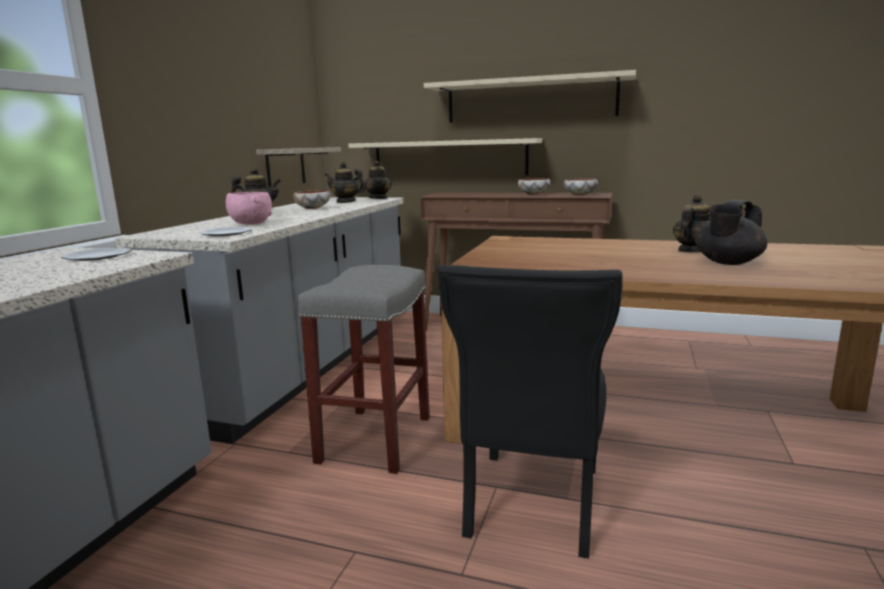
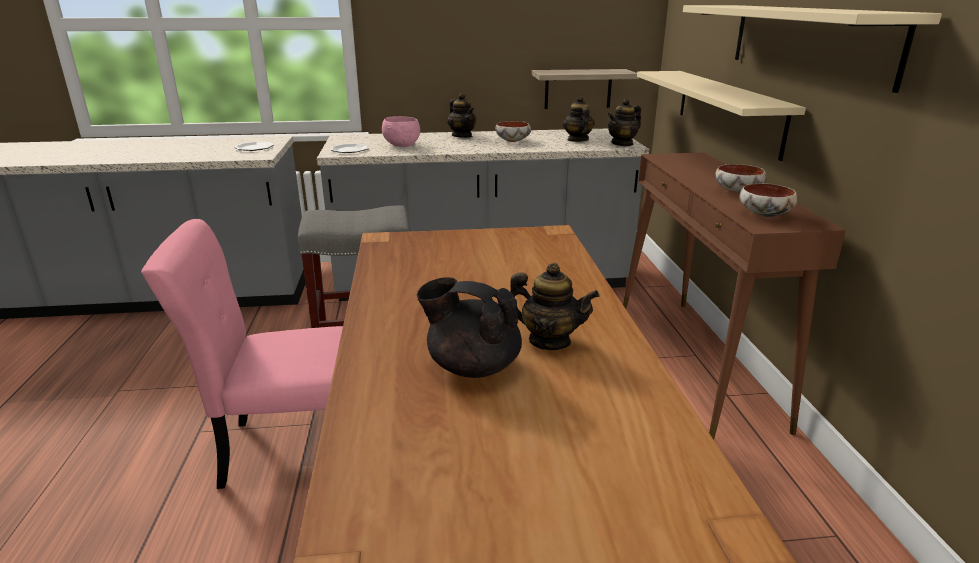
camera: 65 degrees right, 10 degrees up
black chair [438,265,623,559] -> pink chair [141,219,343,489]

